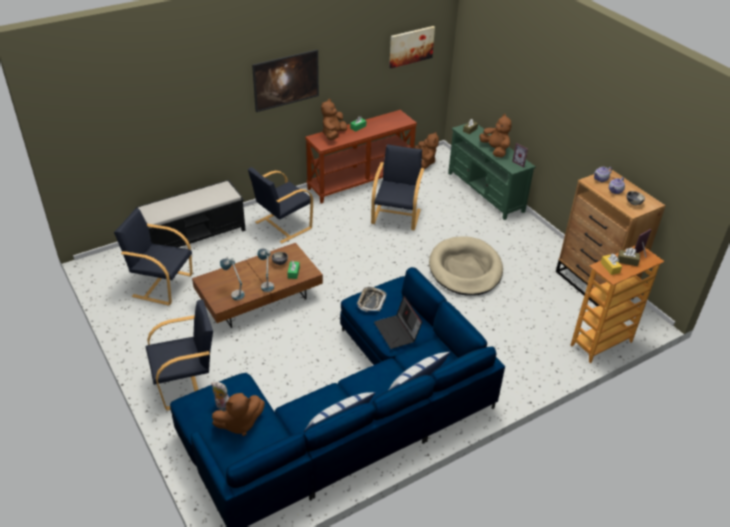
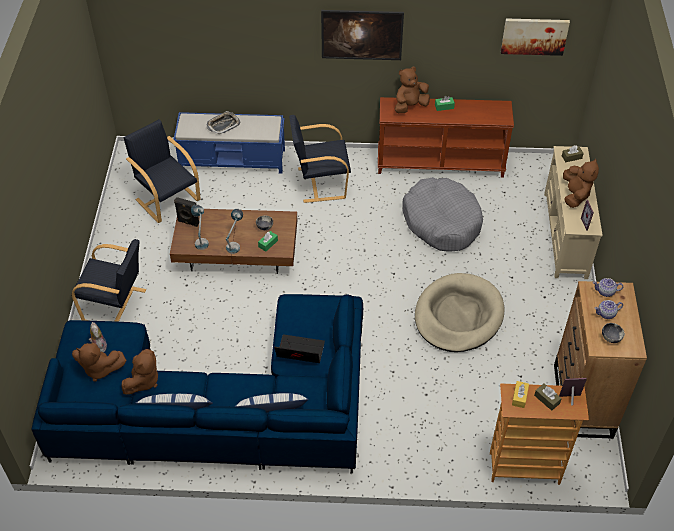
camera: 35 degrees right, 10 degrees up
black bench [135,180,246,247] -> blue bench [173,112,285,174]
tray [357,287,387,312] -> tray moved to [206,111,240,135]
black armchair [371,144,424,230] -> grey dog bed [402,177,483,252]
laptop [374,296,422,349] -> laptop turned 90 degrees clockwise [274,334,325,363]
brown plush toy [415,132,439,169] -> brown plush toy moved to [121,349,158,395]
green tv stand [448,123,536,220] -> beige tv stand [544,146,603,279]
none -> black speaker [174,197,199,227]

